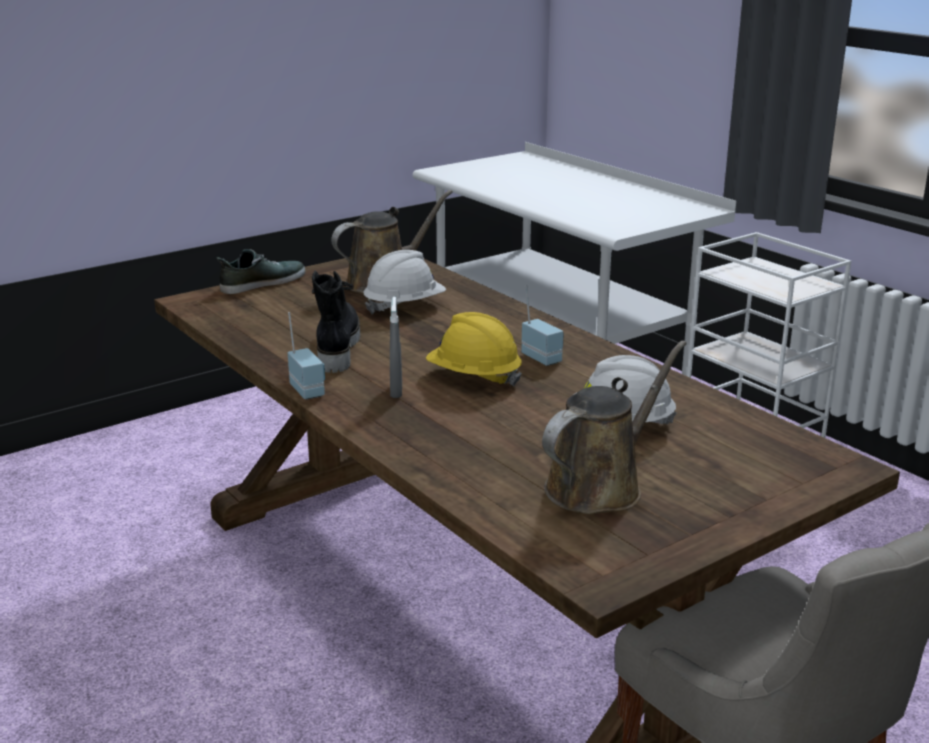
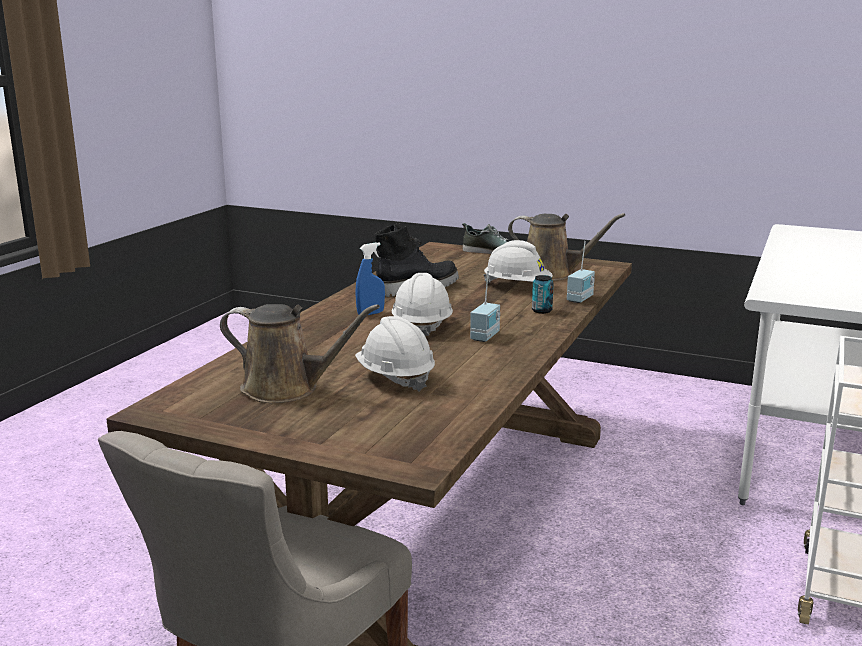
camera: 60 degrees right, 5 degrees down
radio [288,312,325,399] -> radio moved to [567,241,595,303]
grey spray bottle [390,296,402,398] -> blue spray bottle [356,242,385,315]
yellow hard hat [426,312,522,387] -> white hard hat [392,273,453,336]
none -> can [532,275,554,314]

